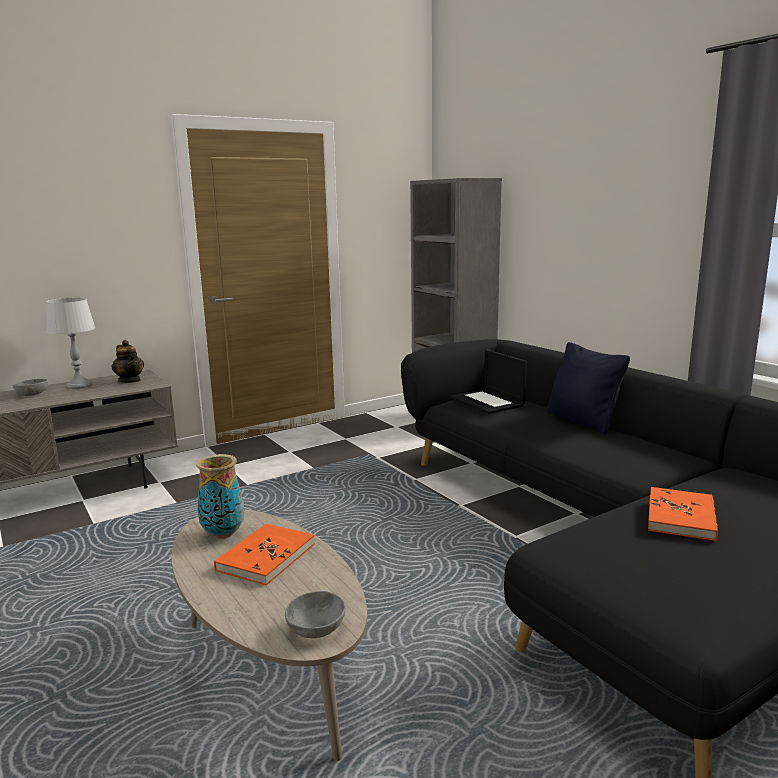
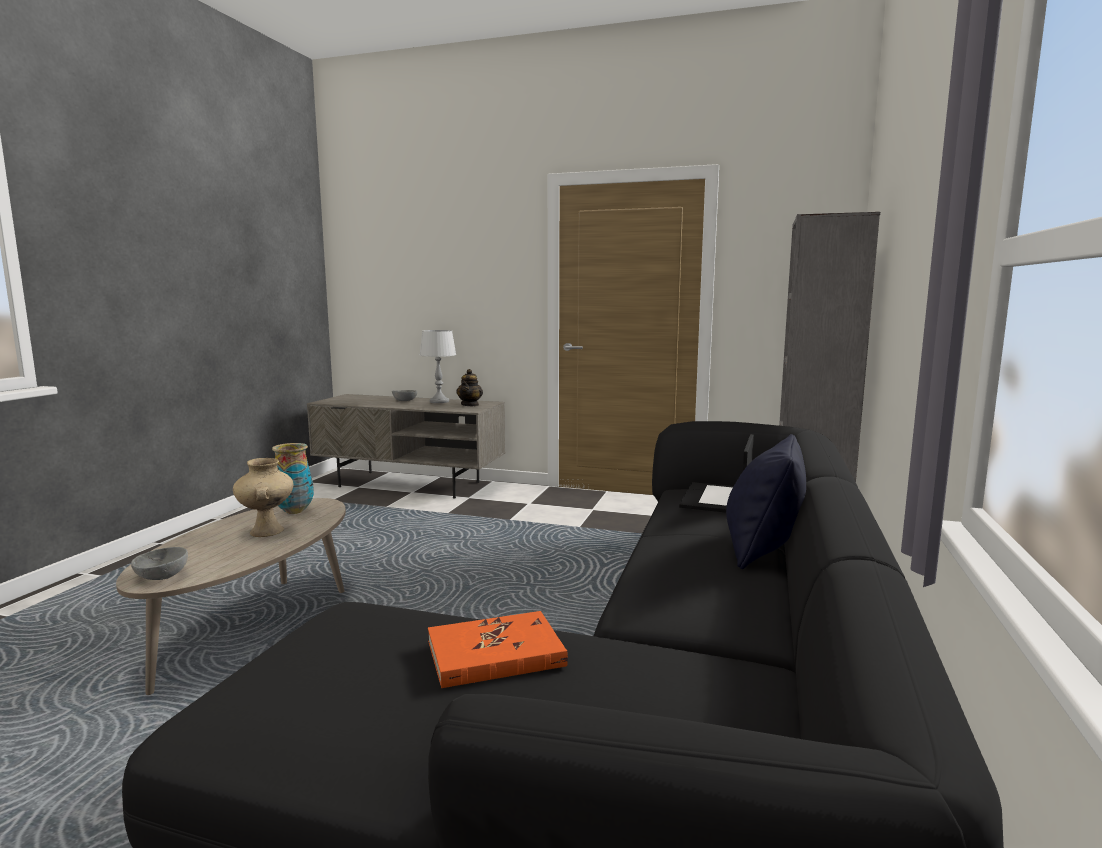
camera: 50 degrees right, 5 degrees down
orange book [214,523,315,585] -> beige vase [233,458,294,537]

